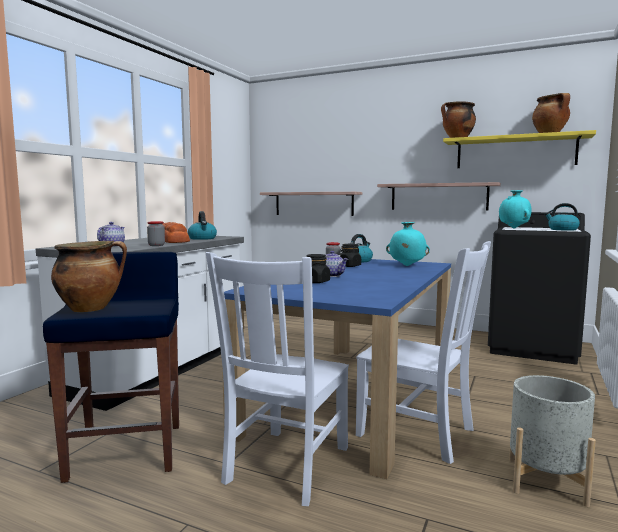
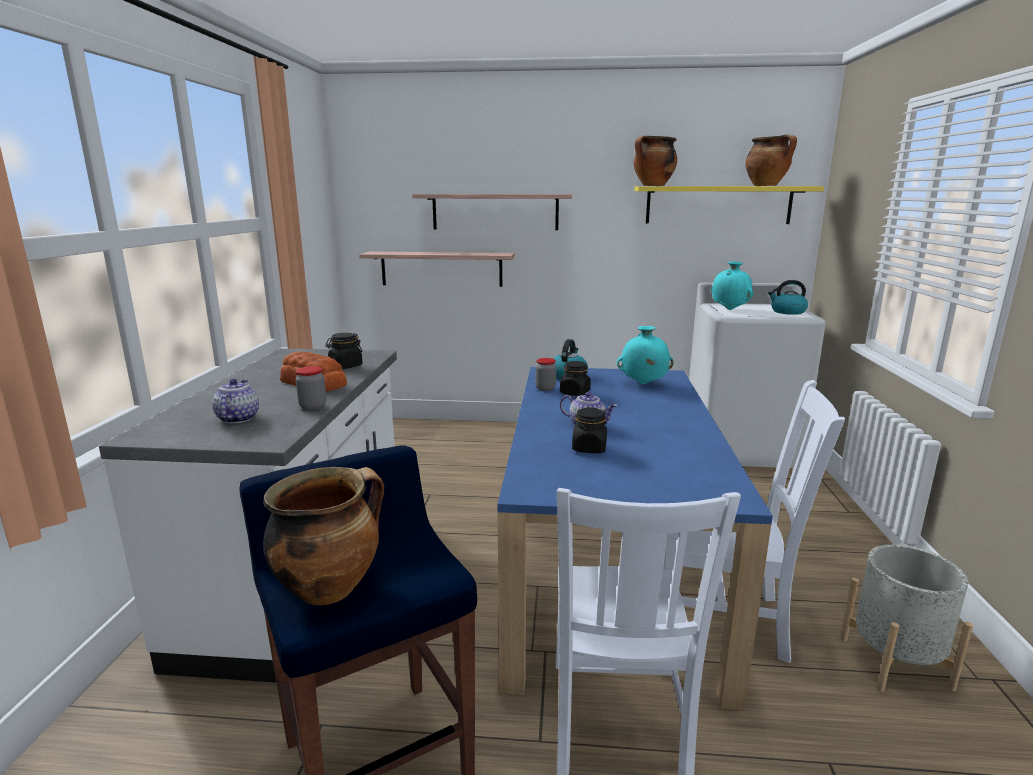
camera: 20 degrees left, 10 degrees up
kettle [188,211,217,240] -> black jar [325,333,363,369]
shelf [377,182,501,210] -> shelf moved to [412,194,572,230]
black washing machine [488,212,591,364] -> white washing machine [689,282,826,468]

